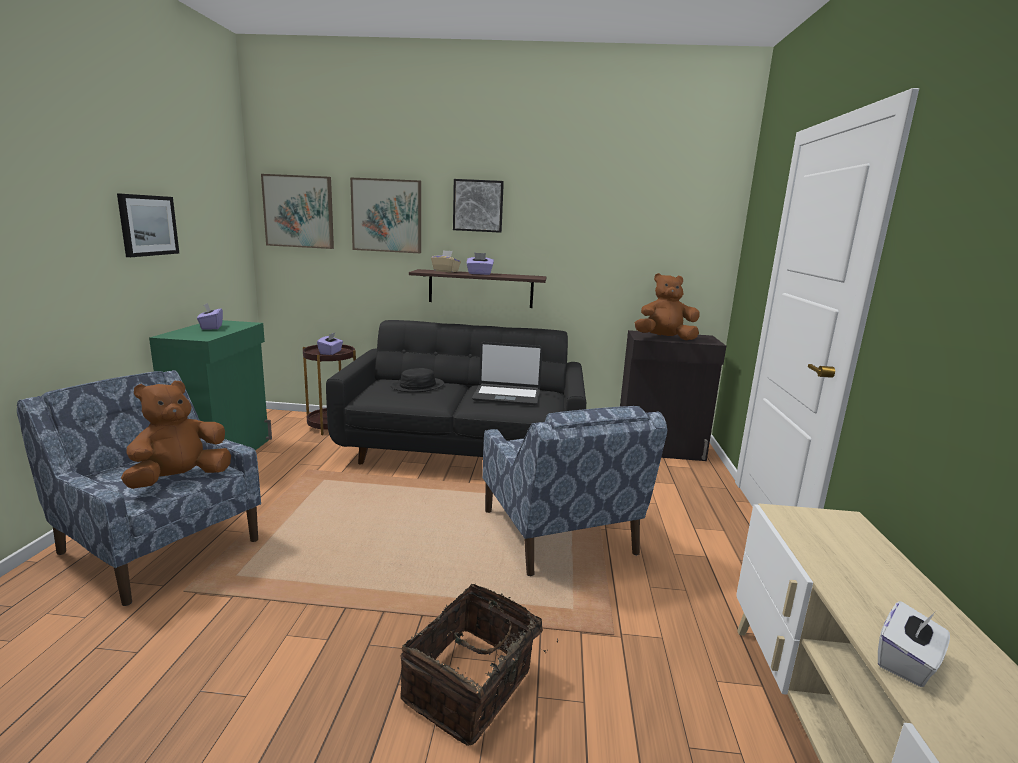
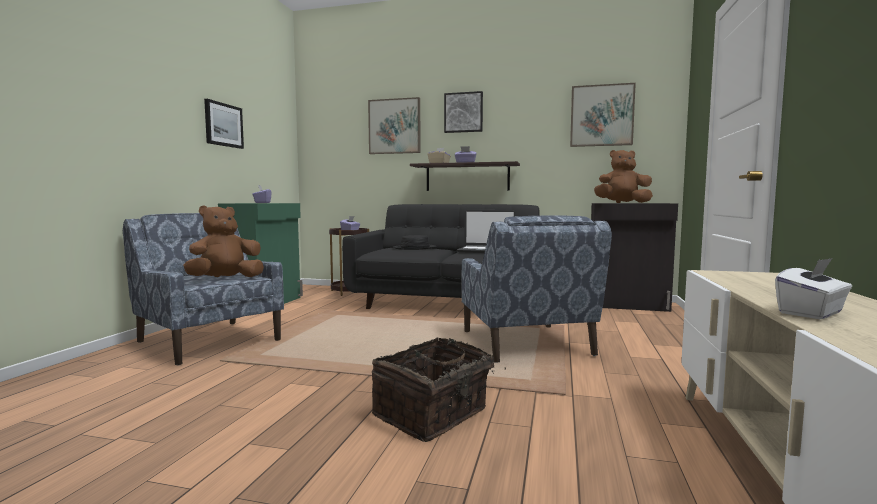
camera: 10 degrees right, 10 degrees down
picture [261,174,334,249] -> picture moved to [570,83,636,147]

